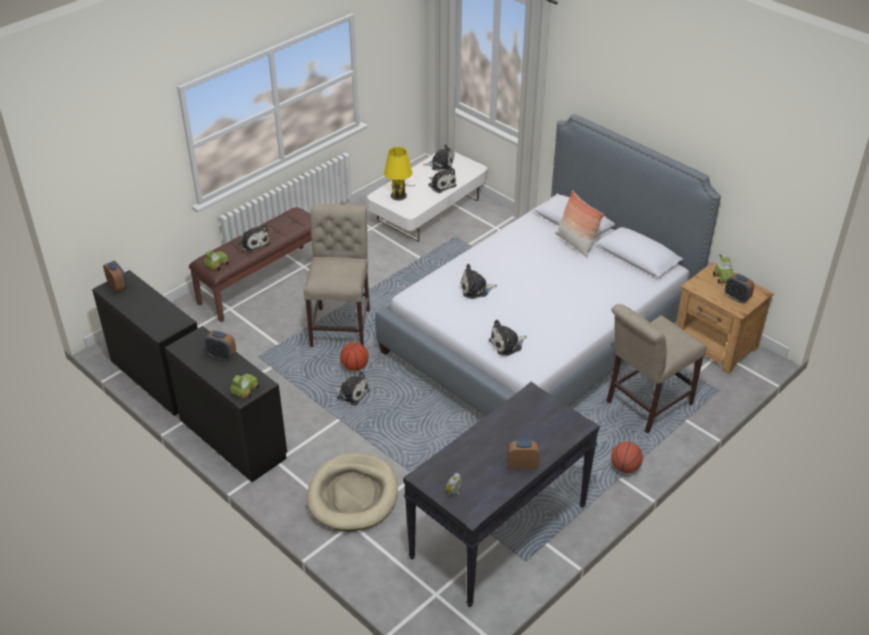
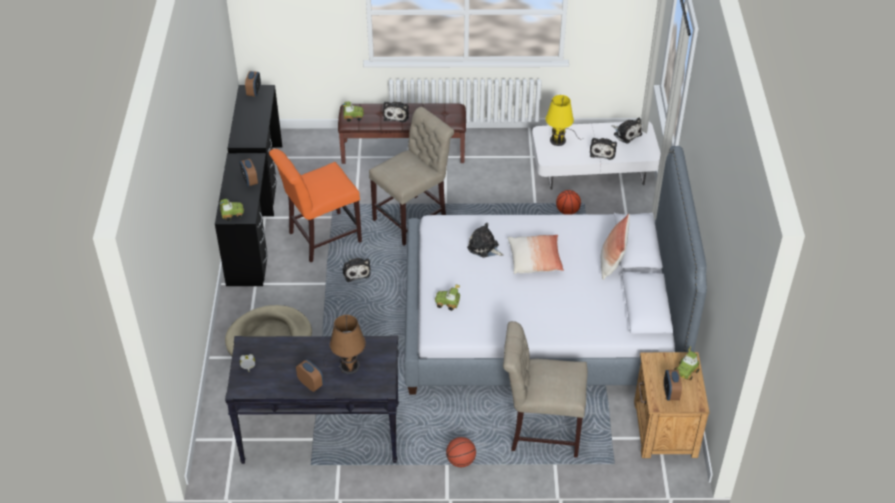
camera: 45 degrees right, 5 degrees up
basketball [340,342,368,371] -> basketball moved to [556,190,581,214]
plush toy [489,320,526,356] -> toy car [435,284,460,311]
none -> orange chair [269,149,362,263]
none -> brown table lamp [323,315,366,374]
none -> pillow [508,235,564,274]

